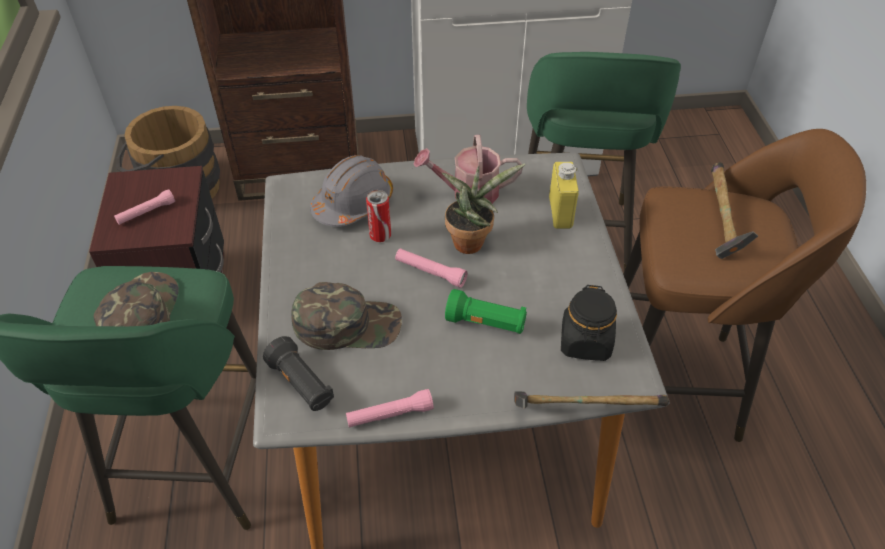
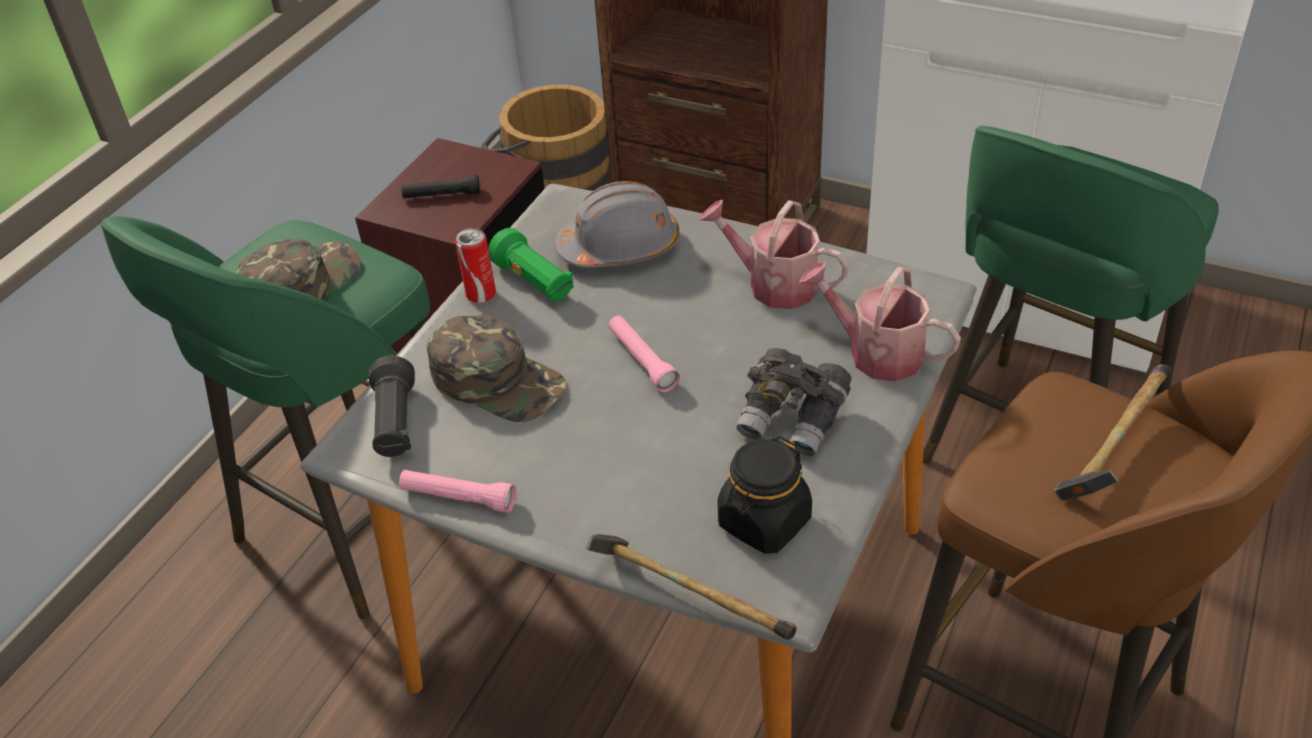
camera: 35 degrees right, 5 degrees down
pink flashlight [114,189,175,225] -> black flashlight [401,175,480,199]
can [366,190,391,242] -> can moved to [455,228,496,303]
potted plant [442,163,526,254] -> none
green flashlight [445,289,527,334] -> green flashlight moved to [488,228,574,302]
yellow bottle [549,162,579,229] -> watering can [799,262,961,381]
none -> grey binoculars [736,348,852,456]

